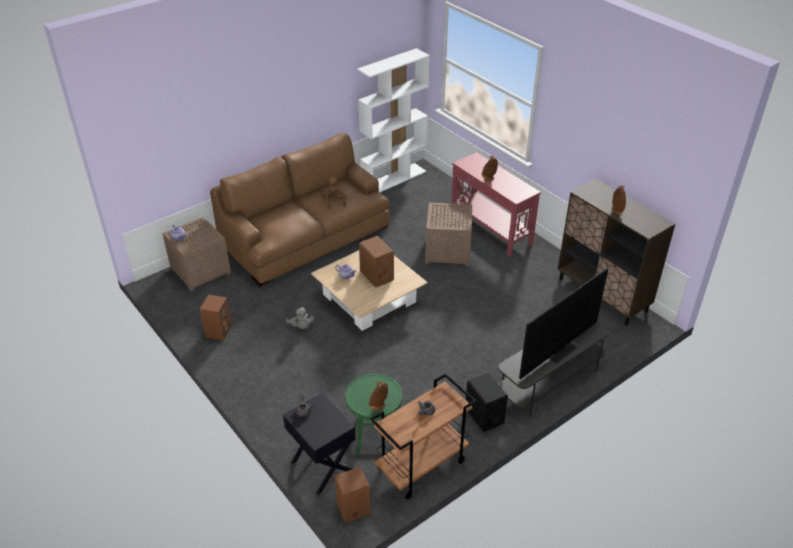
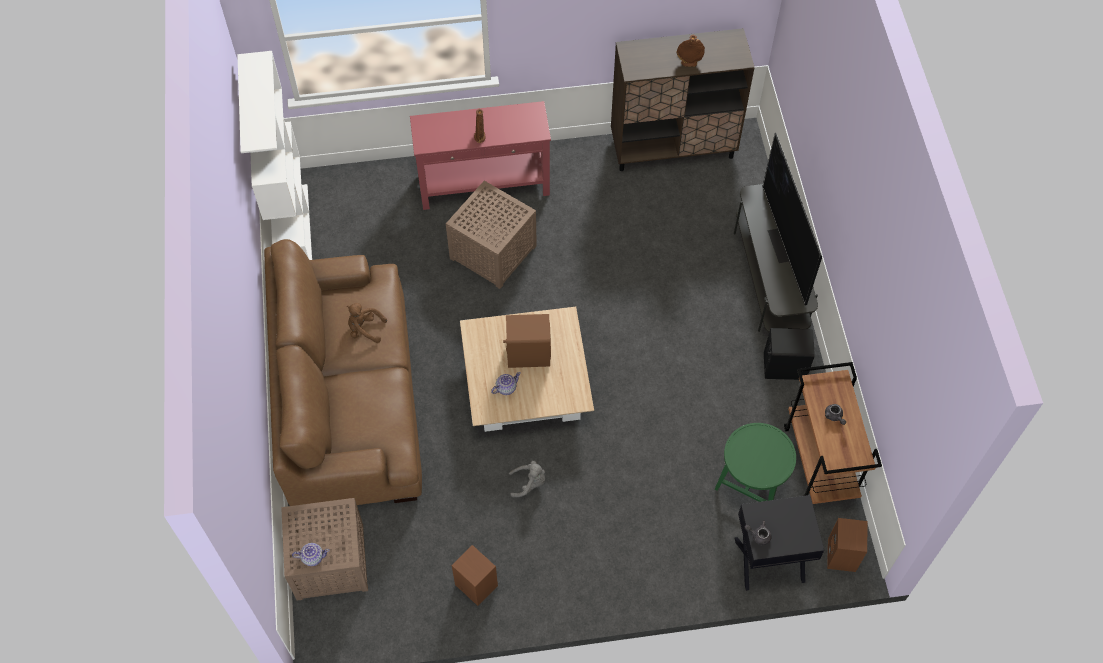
camera: 60 degrees left, 20 degrees up
brown vase [369,381,388,411] -> none

